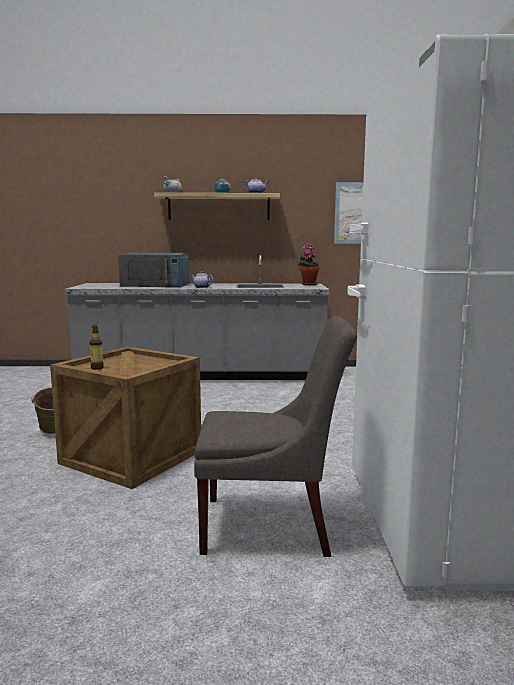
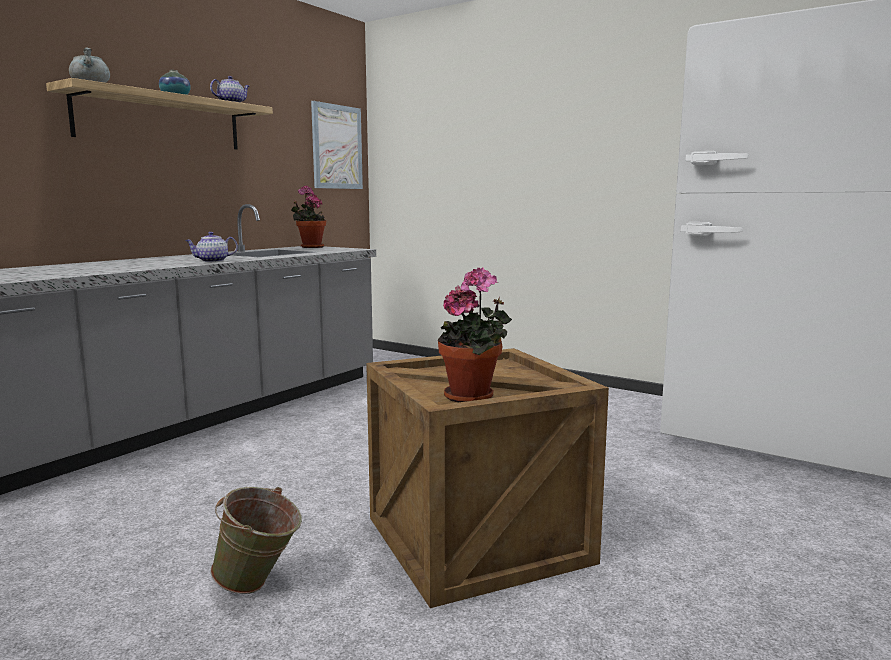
camera: 55 degrees left, 0 degrees up
bottle [90,325,104,370] -> potted plant [438,267,512,402]
blue microwave [118,253,189,287] -> none
grey chair [194,316,357,557] -> none

